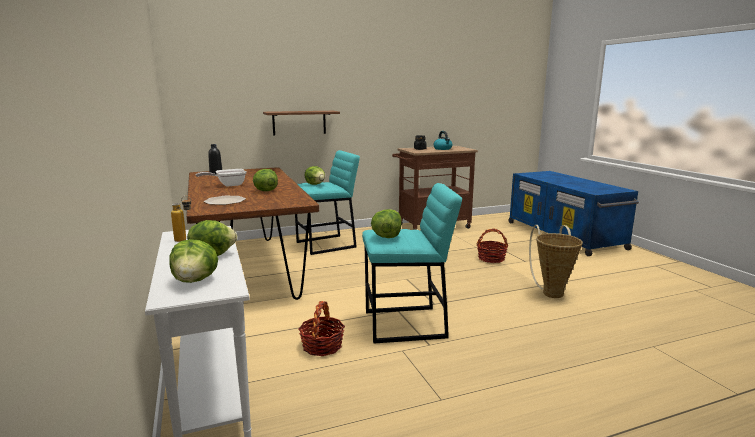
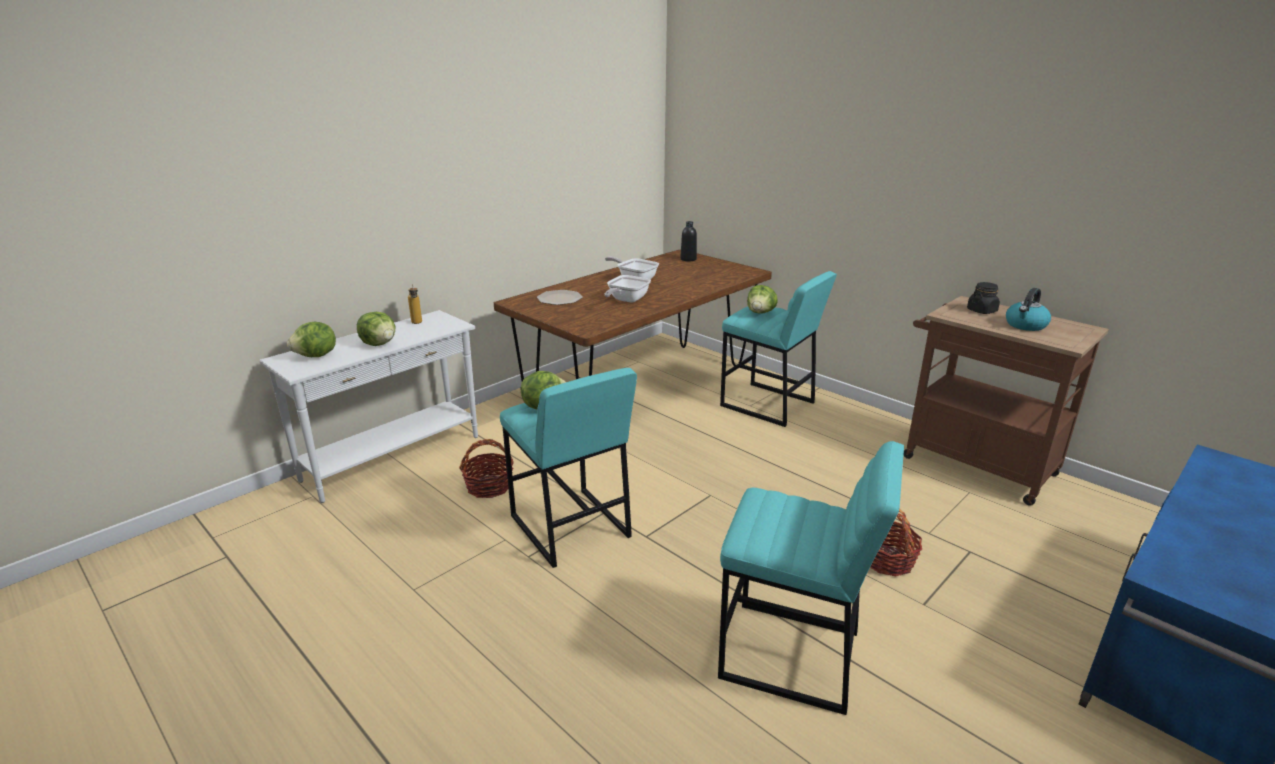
camera: 65 degrees right, 10 degrees up
lettuce [253,169,278,191] -> frying pan [605,275,651,303]
brown shelf [263,111,340,135] -> none
basket [529,225,583,298] -> turquoise stool [718,441,904,715]

